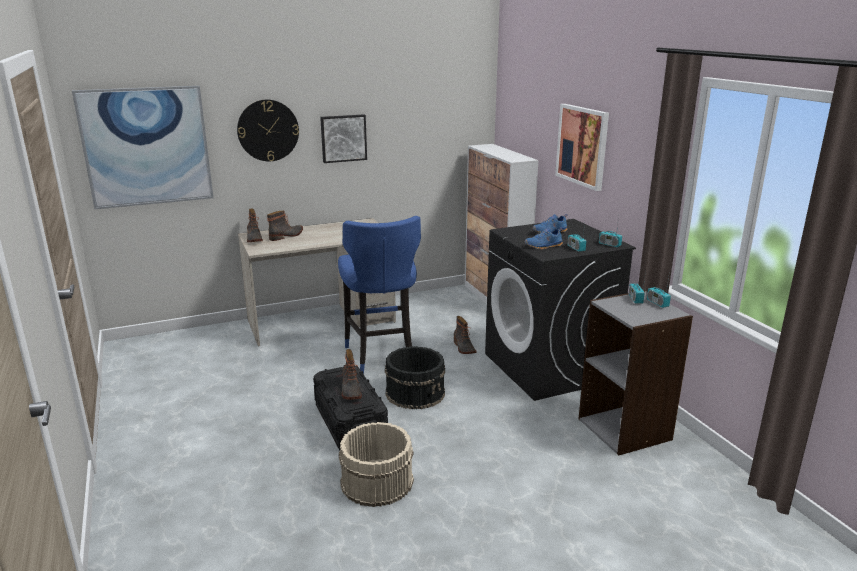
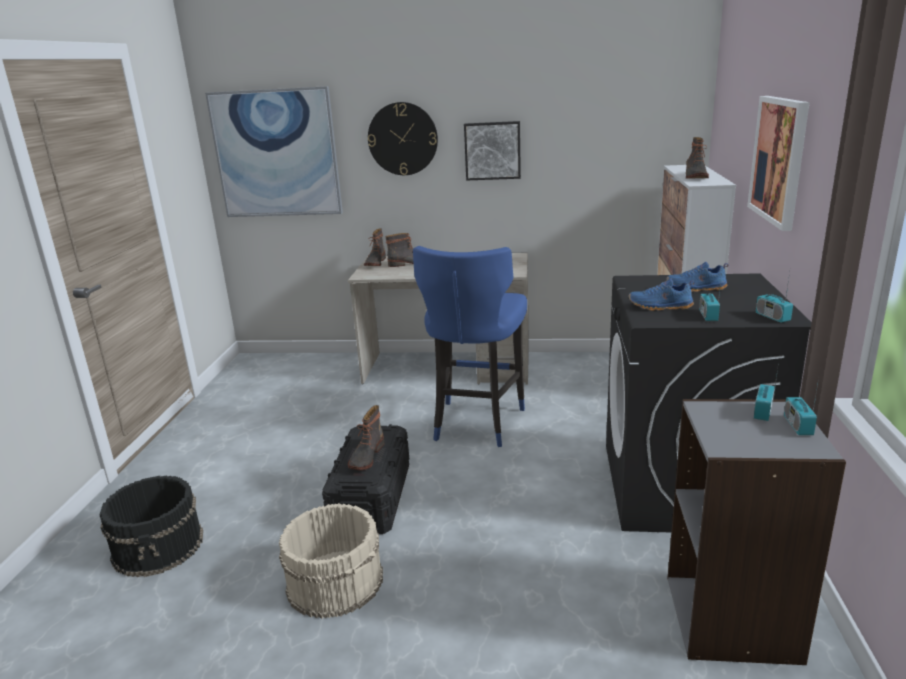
camera: 30 degrees right, 0 degrees up
black bucket [385,346,445,409] -> black bucket moved to [100,475,203,577]
boot [454,316,477,354] -> boot moved to [686,137,709,178]

